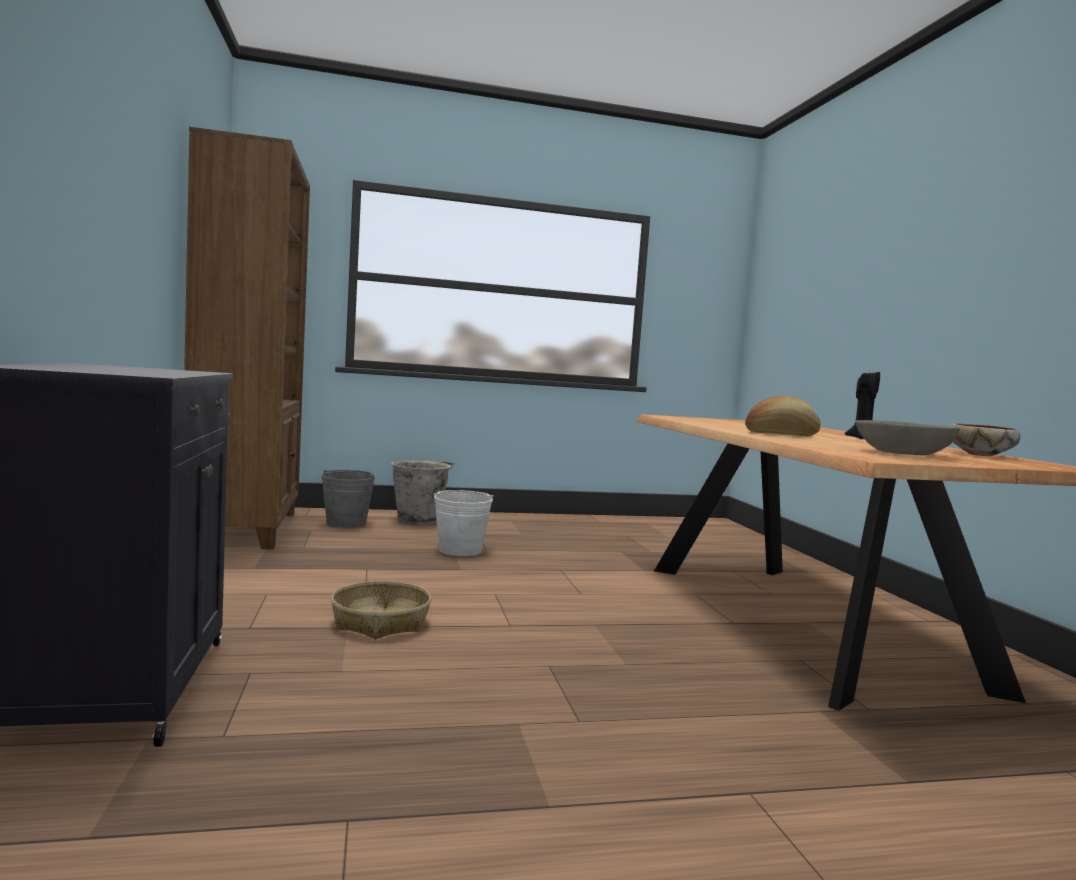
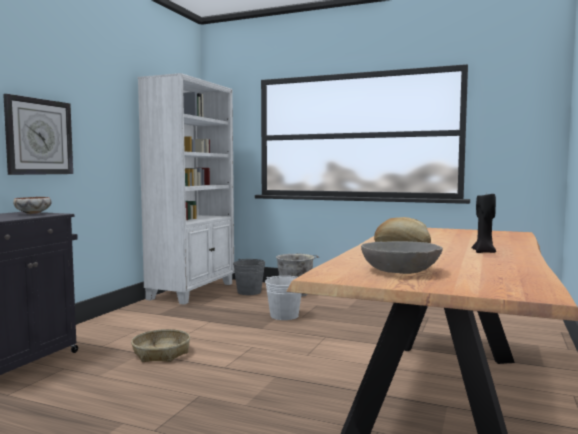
camera: 35 degrees right, 0 degrees up
brown bookcase [184,127,310,549] -> white bookcase [138,73,234,305]
bowl [953,423,1020,456] -> bowl moved to [13,197,52,214]
none -> wall clock [3,94,73,175]

